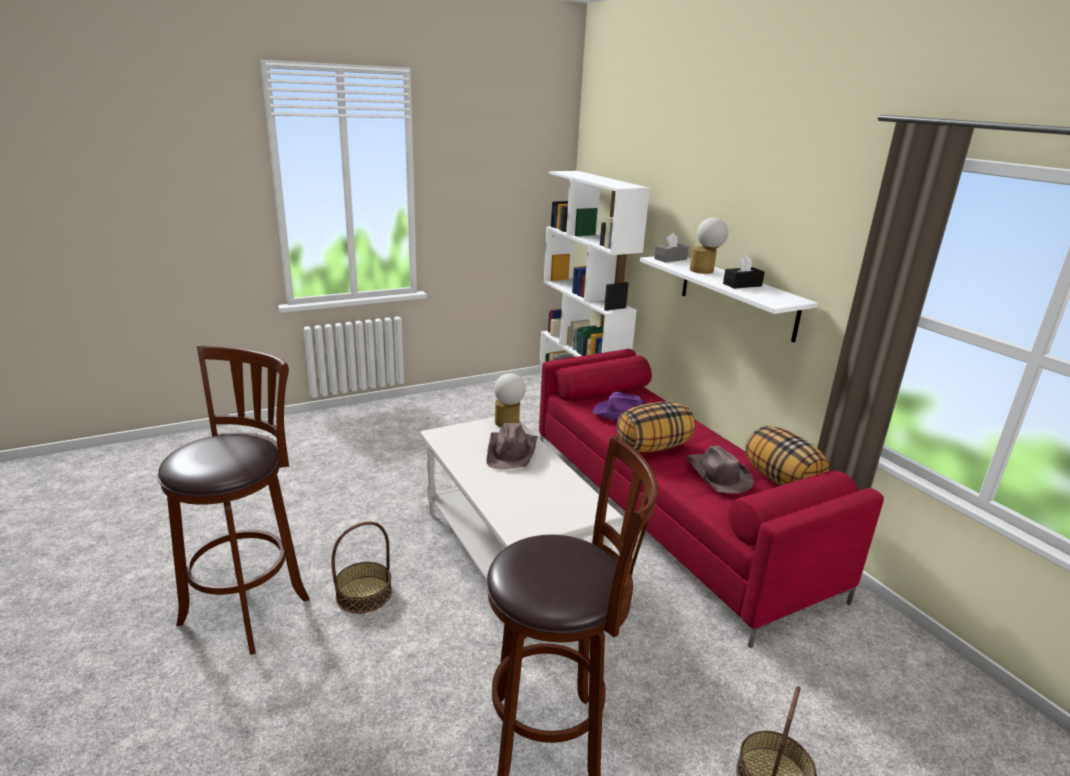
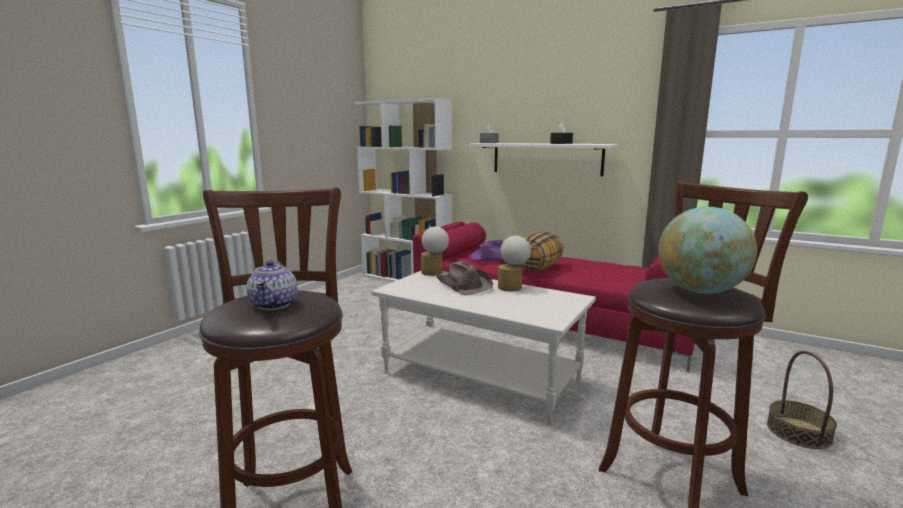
camera: 30 degrees left, 10 degrees down
basket [331,522,392,613] -> none
brown hat [686,445,754,493] -> none
table lamp [690,218,728,274] -> table lamp moved to [498,236,531,292]
pillow [745,426,831,486] -> none
none -> teapot [247,260,297,310]
none -> globe [658,207,757,294]

